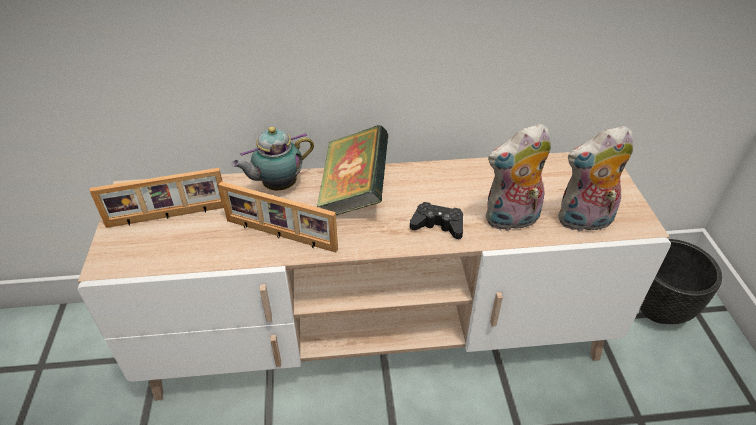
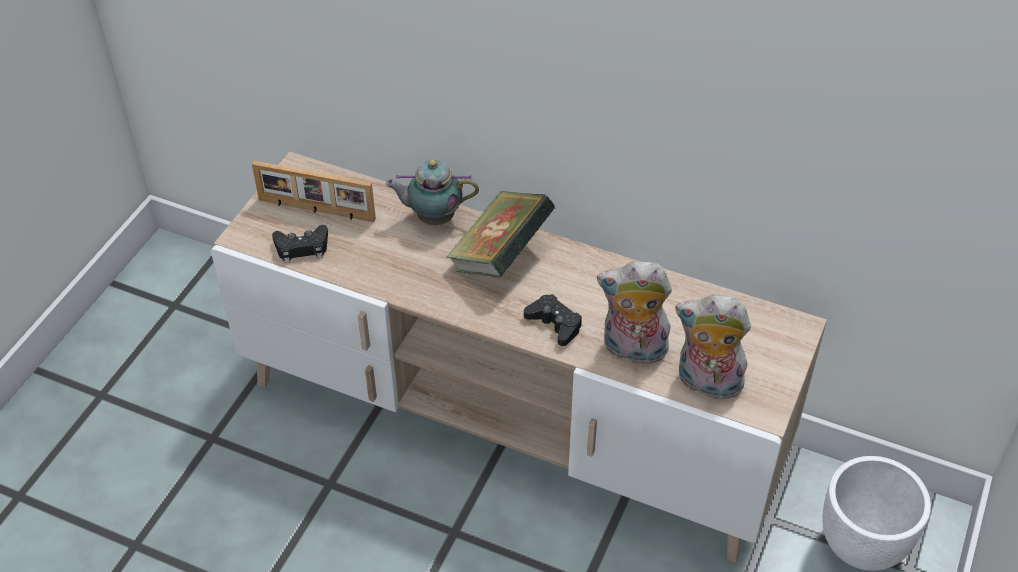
camera: 30 degrees right, 5 degrees up
picture frame [218,182,338,253] -> none
black planter [640,239,722,324] -> white planter [822,456,931,571]
none -> black game controller [272,225,328,263]

